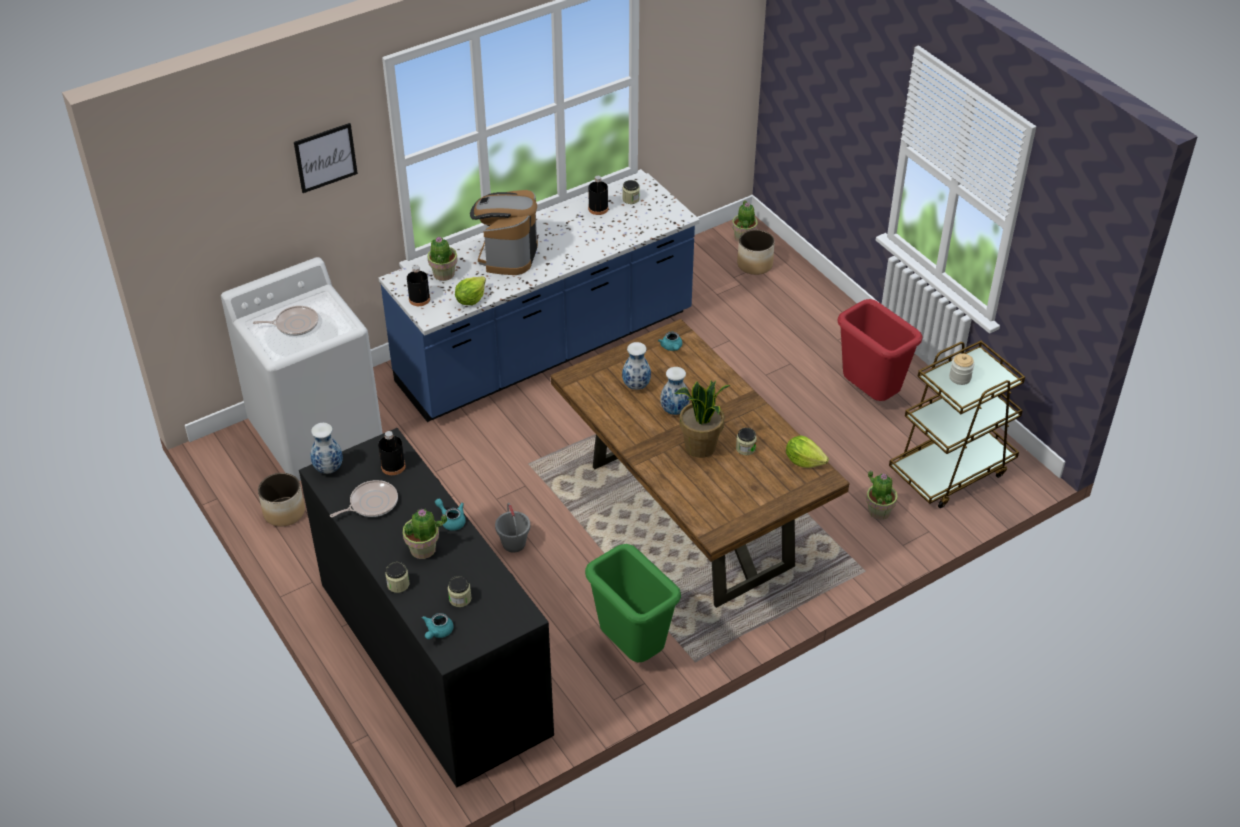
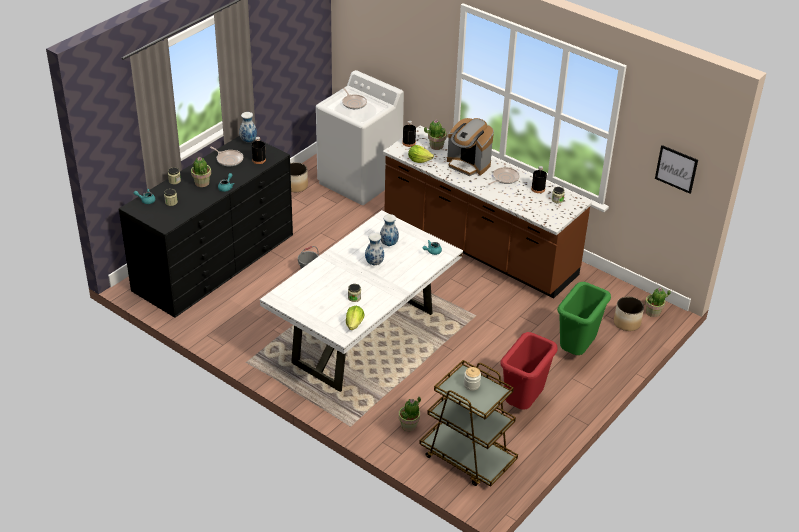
camera: 70 degrees right, 5 degrees down
picture [294,123,358,193] -> picture moved to [655,145,698,194]
blue counter [379,173,699,422] -> brown counter [383,126,592,298]
coffee machine [470,190,538,275] -> coffee machine turned 135 degrees counterclockwise [447,118,494,176]
brown dining table [551,319,850,608] -> white dining table [260,210,463,392]
green trash can [585,544,681,662] -> green trash can moved to [557,282,611,355]
potted plant [675,381,730,458] -> none
none -> frying pan [488,167,520,185]

